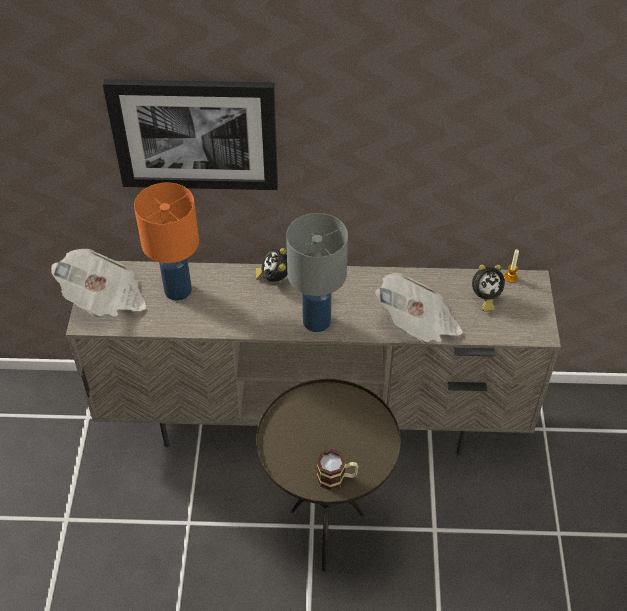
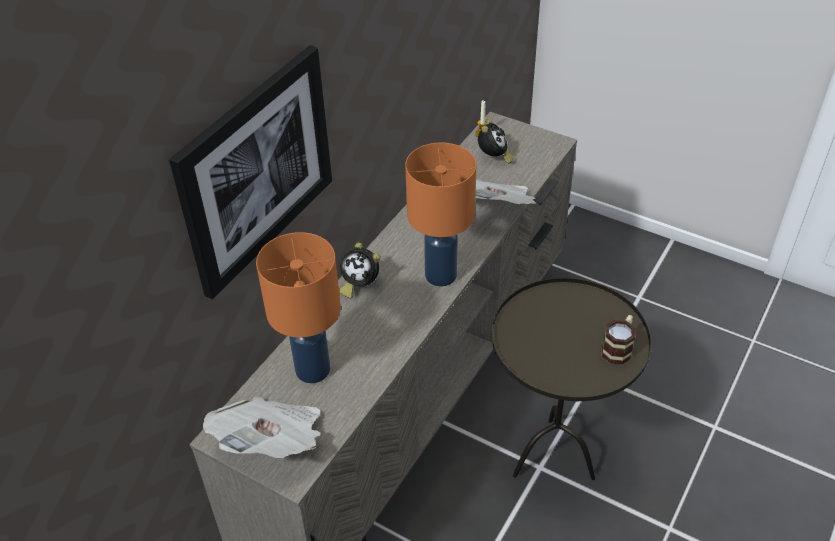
camera: 60 degrees left, 5 degrees down
grey table lamp [286,213,348,332] -> orange table lamp [405,143,476,287]

